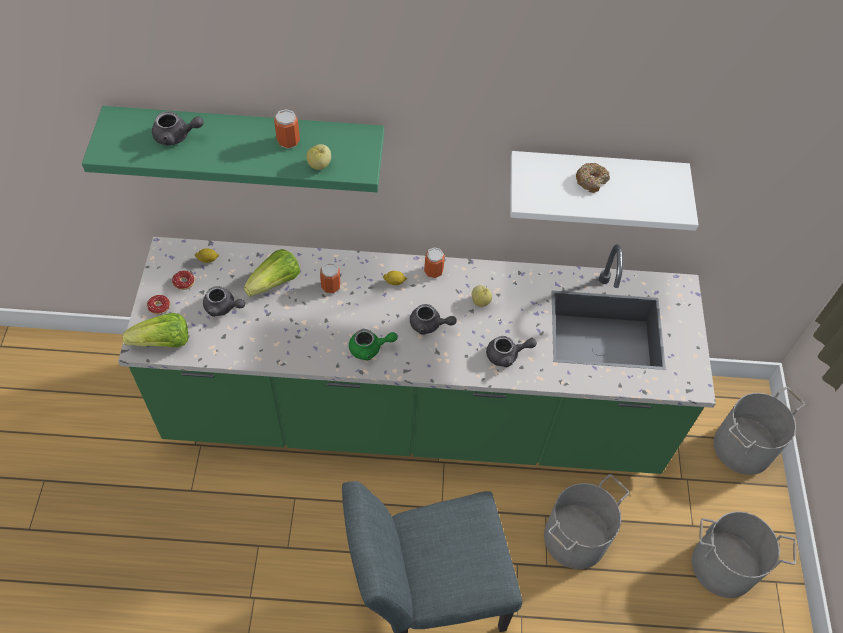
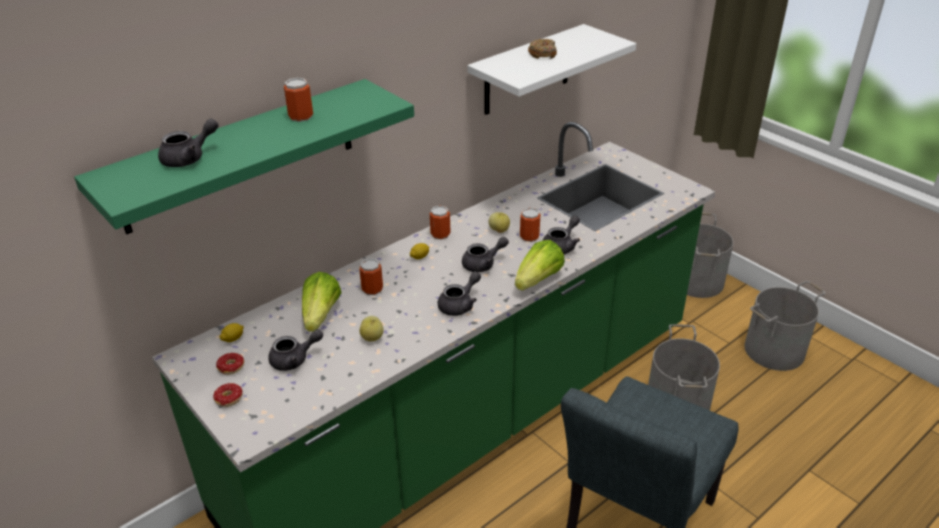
camera: 40 degrees left, 20 degrees down
lettuce [123,313,188,348] -> lettuce moved to [515,240,565,291]
apple [306,144,331,170] -> apple moved to [359,316,383,342]
green teapot [349,329,398,361] -> grey teapot [438,271,481,316]
none -> can [520,208,540,242]

